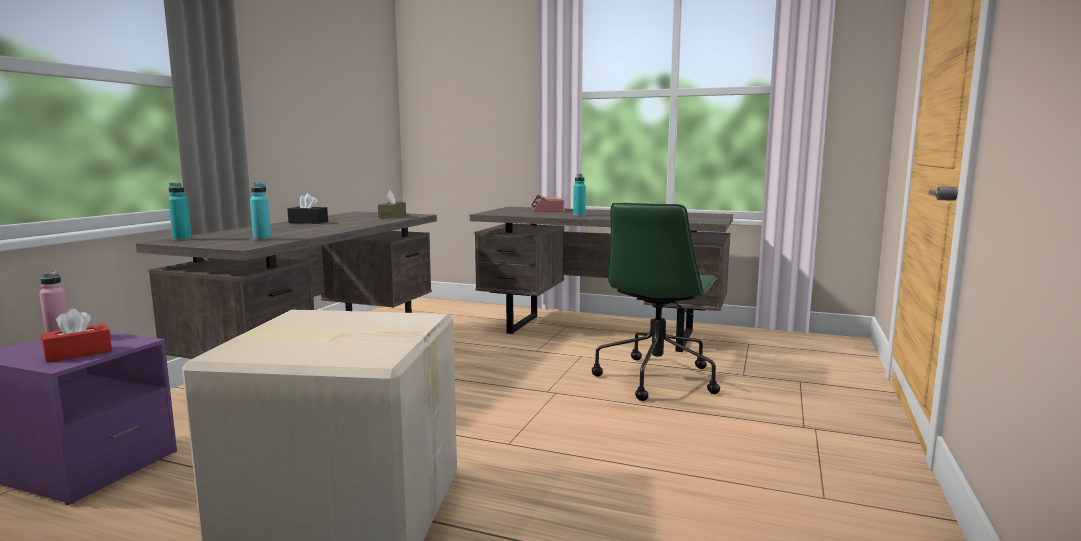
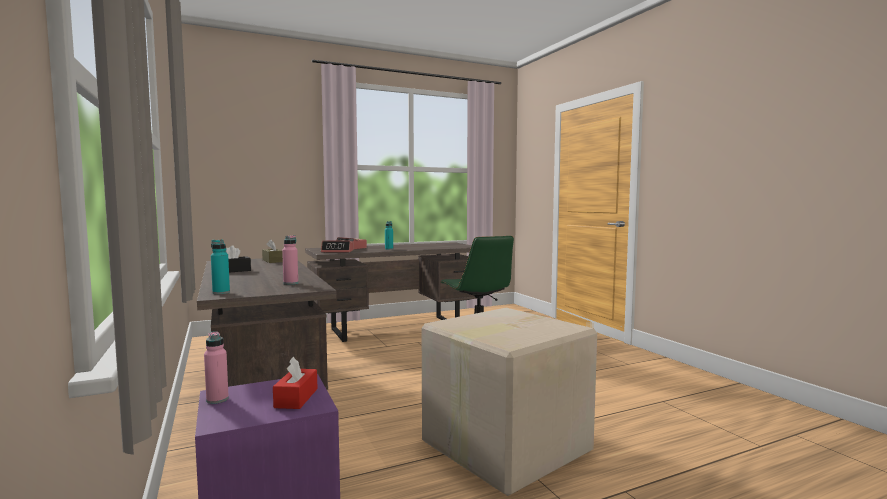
camera: 45 degrees left, 5 degrees down
turquoise bottle [250,183,271,240] -> pink bottle [282,235,298,285]
none -> alarm clock [321,240,353,253]

